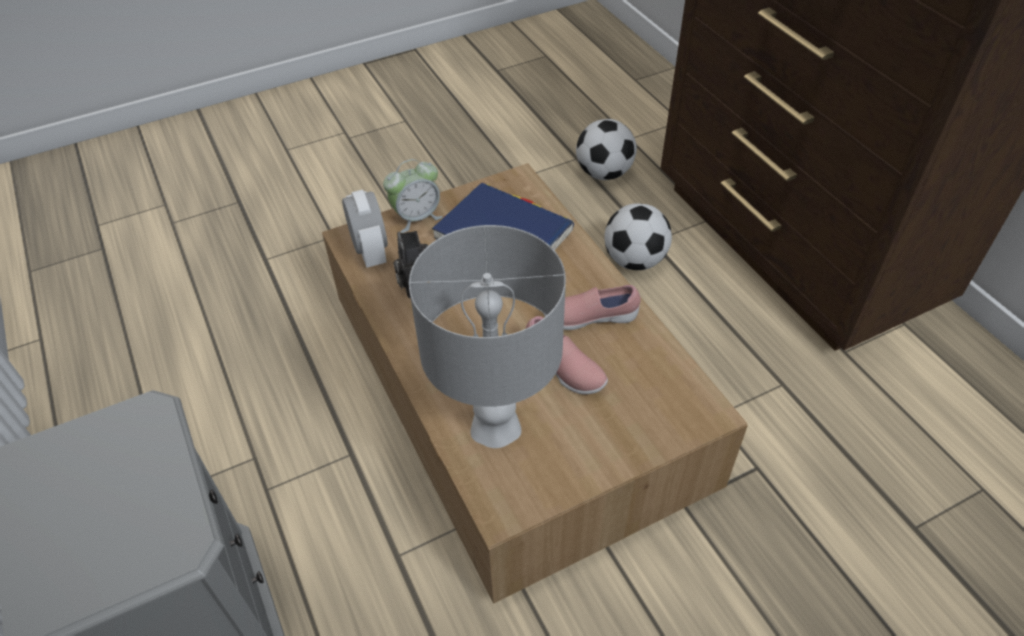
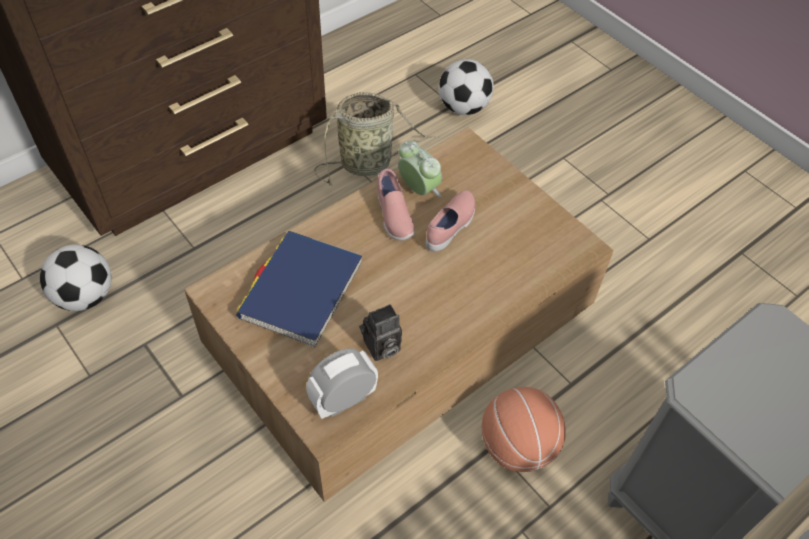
camera: 105 degrees left, 5 degrees up
alarm clock [383,159,443,233] -> alarm clock moved to [398,141,442,197]
grey table lamp [409,225,566,448] -> none
football [604,203,672,270] -> football moved to [439,59,494,115]
none -> basket [314,92,439,186]
none -> basketball [482,387,566,472]

